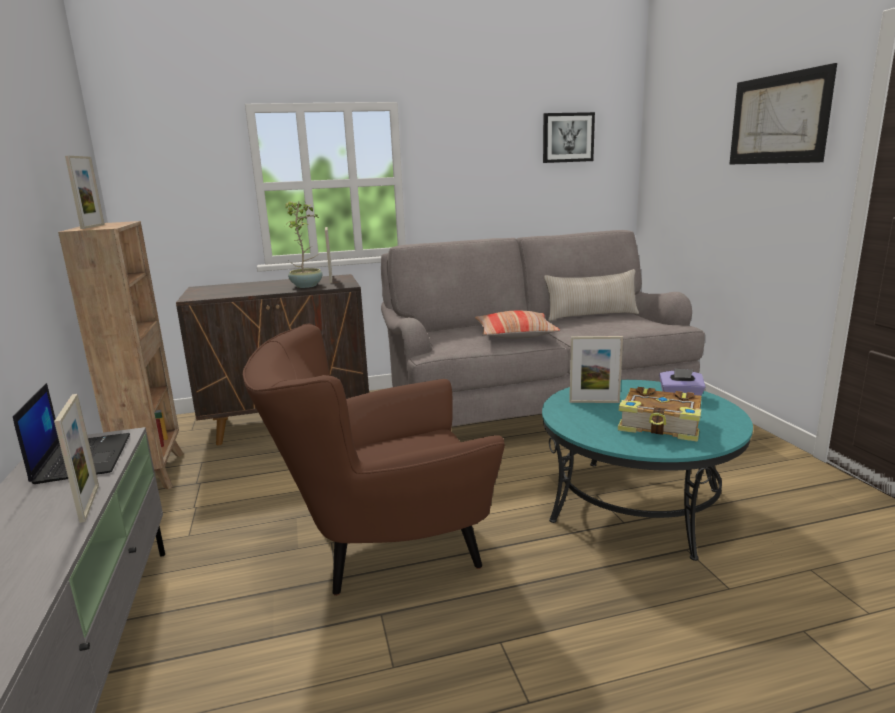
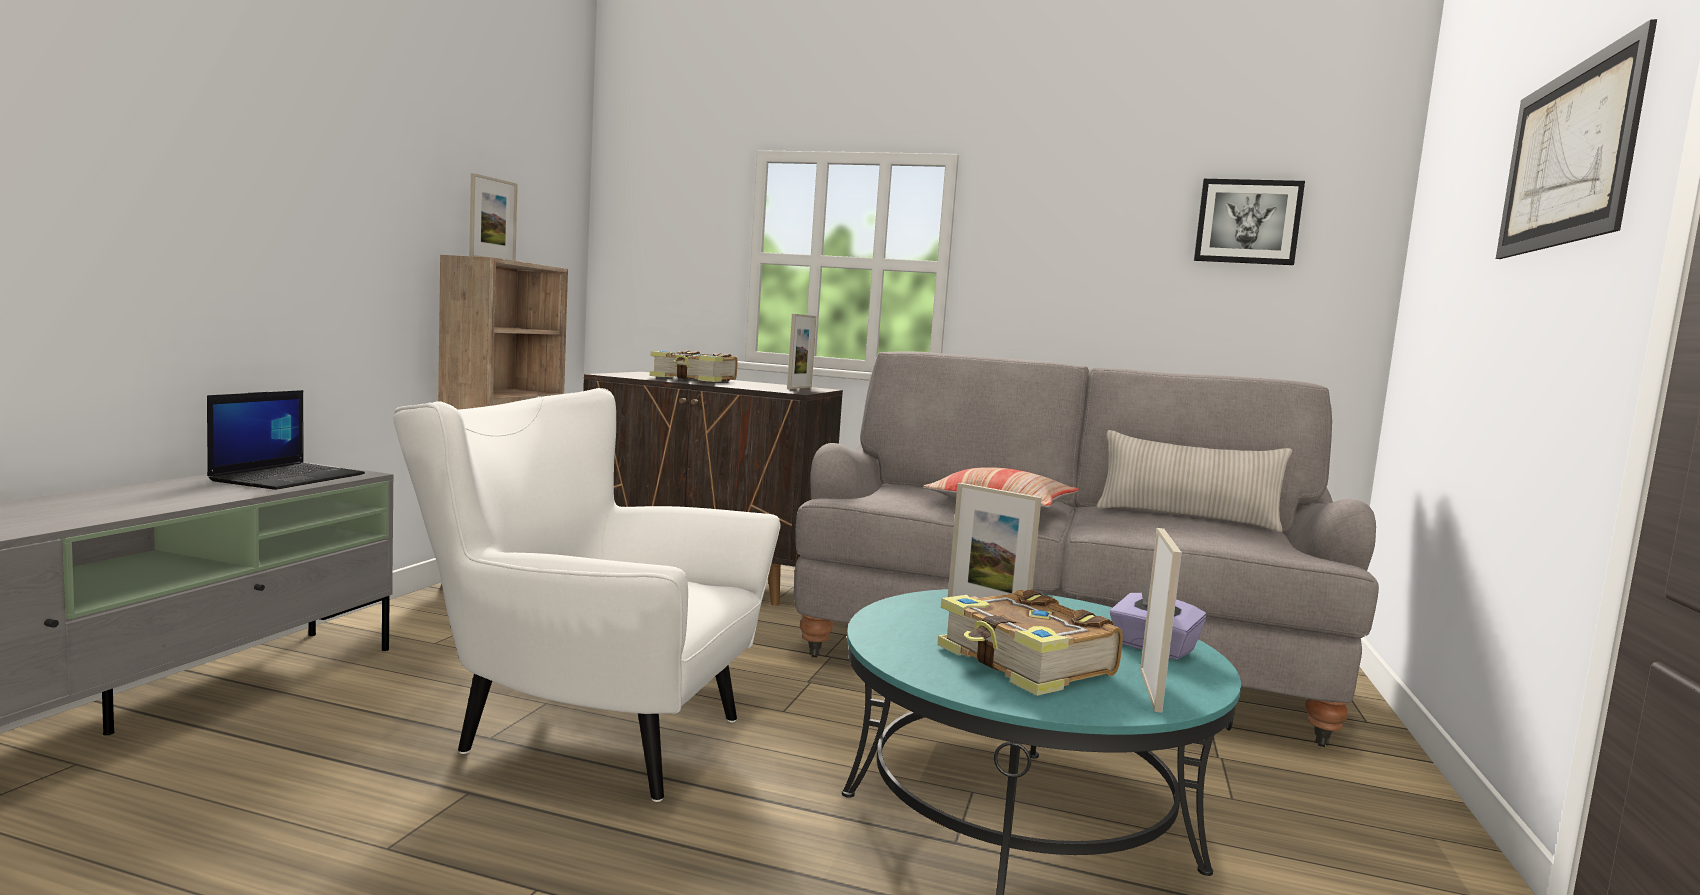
camera: 30 degrees right, 10 degrees down
picture frame [54,394,99,523] -> picture frame moved to [1140,528,1182,713]
brown armchair [243,324,505,596] -> white armchair [393,388,781,802]
potted plant [285,201,323,288] -> none
none -> book [650,350,738,382]

